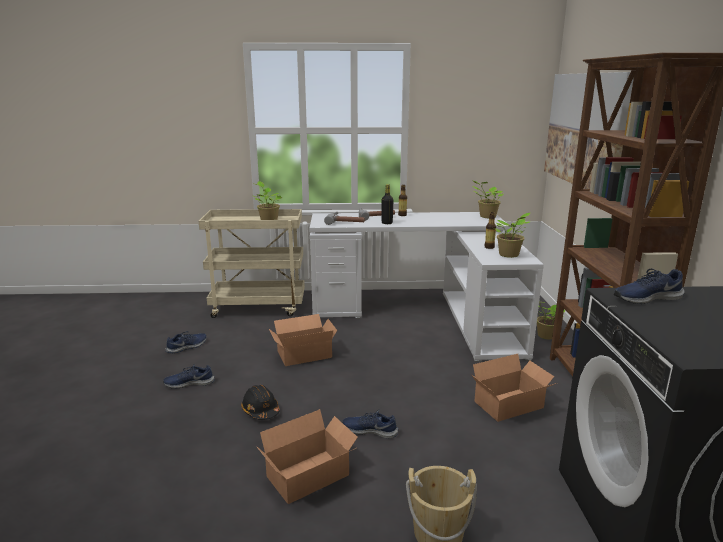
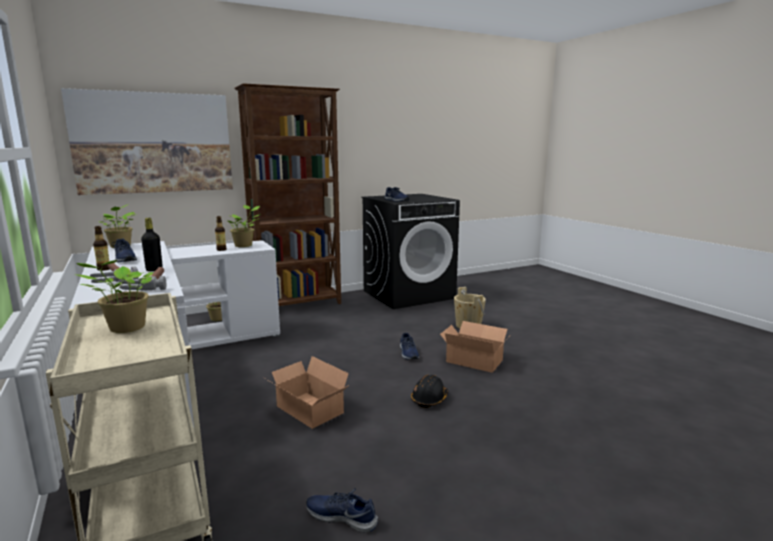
camera: 115 degrees left, 5 degrees down
blue shoe [163,364,215,389] -> blue shoe moved to [112,239,137,262]
cardboard box [471,354,557,422] -> none

